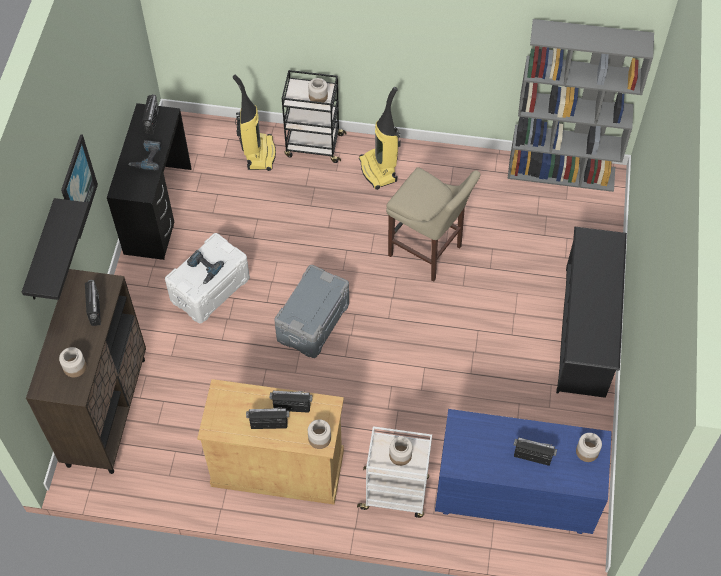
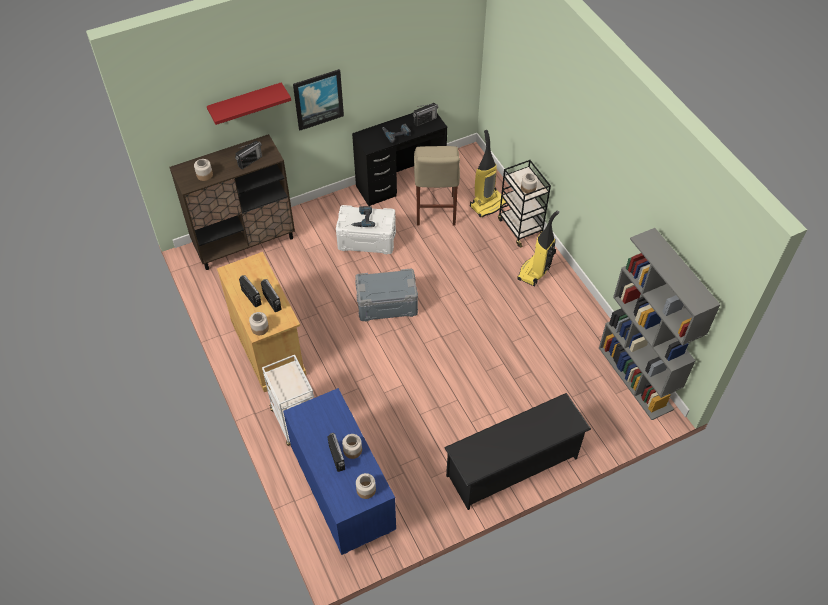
camera: 55 degrees right, 5 degrees down
black shelf [22,198,89,300] -> red shelf [207,82,291,125]
beige stool [386,167,480,282] -> beige stool moved to [414,146,460,226]
jar [389,437,413,466] -> jar moved to [342,434,362,459]

